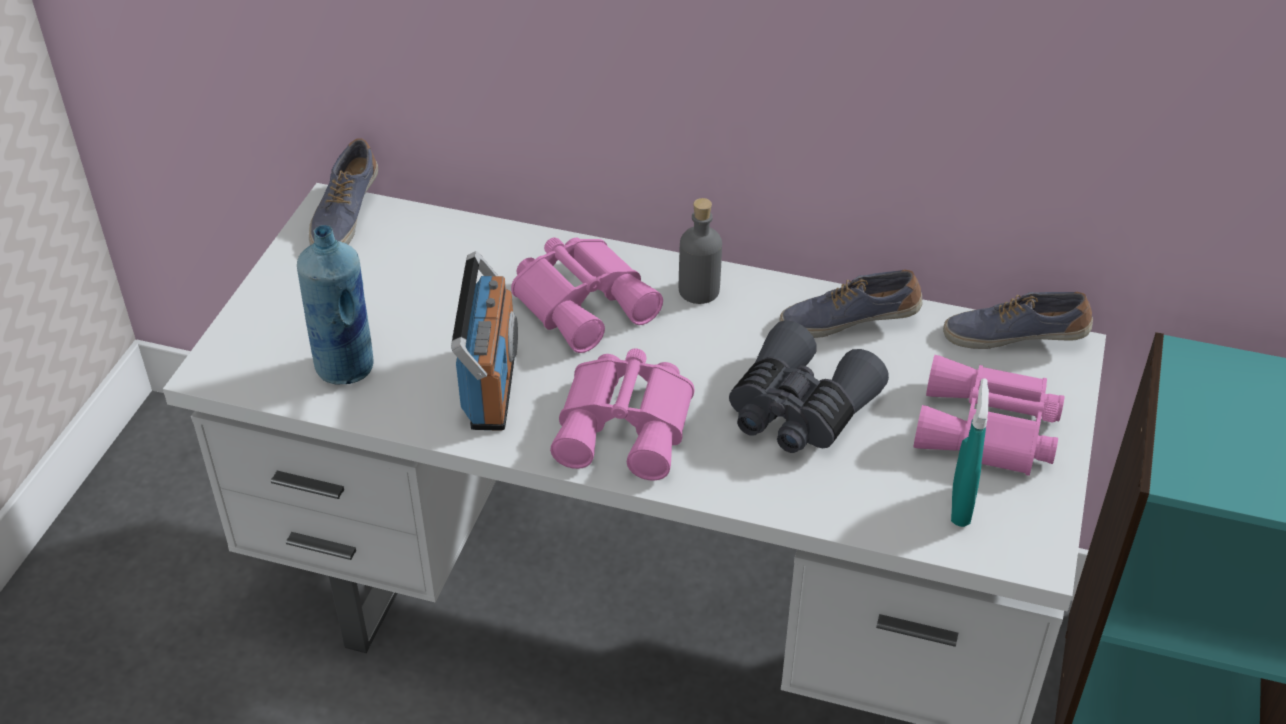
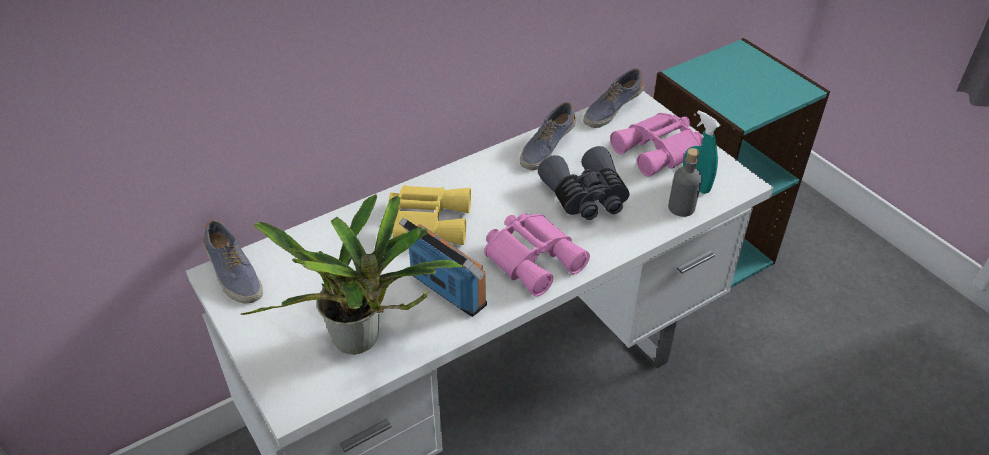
camera: 50 degrees left, 0 degrees up
blue bottle [297,225,373,384] -> potted plant [241,194,464,354]
pink binoculars [511,238,663,353] -> yellow binoculars [388,185,471,245]
grey bottle [679,198,722,304] -> grey bottle moved to [668,148,702,217]

